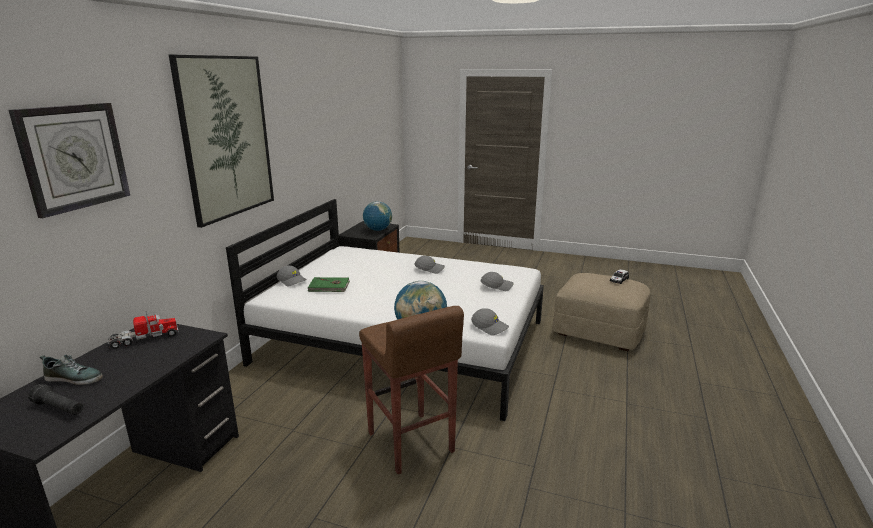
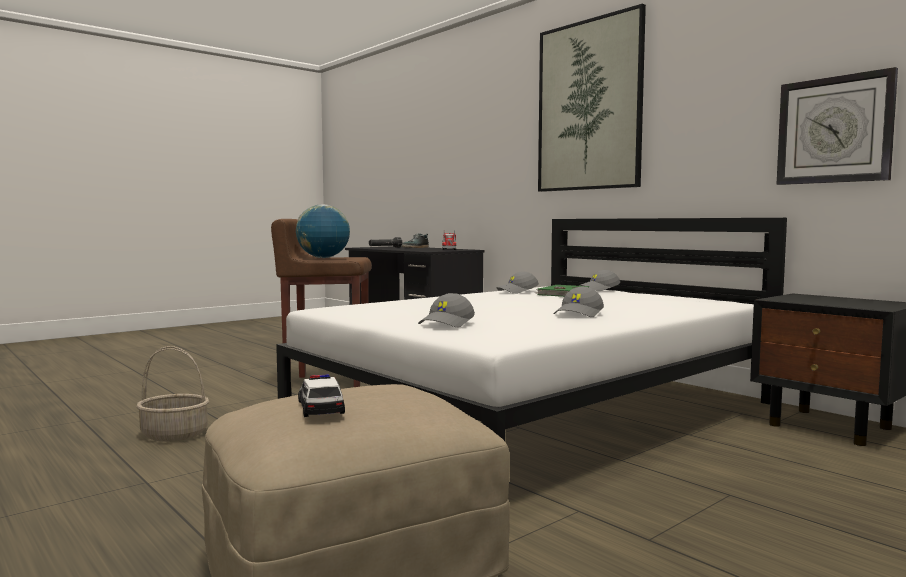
camera: 120 degrees right, 15 degrees down
wall clock [8,103,130,218] -> wall clock moved to [776,67,898,185]
globe [363,201,392,231] -> none
grey cap [471,308,509,336] -> grey cap moved to [496,271,539,294]
none -> basket [137,346,209,441]

